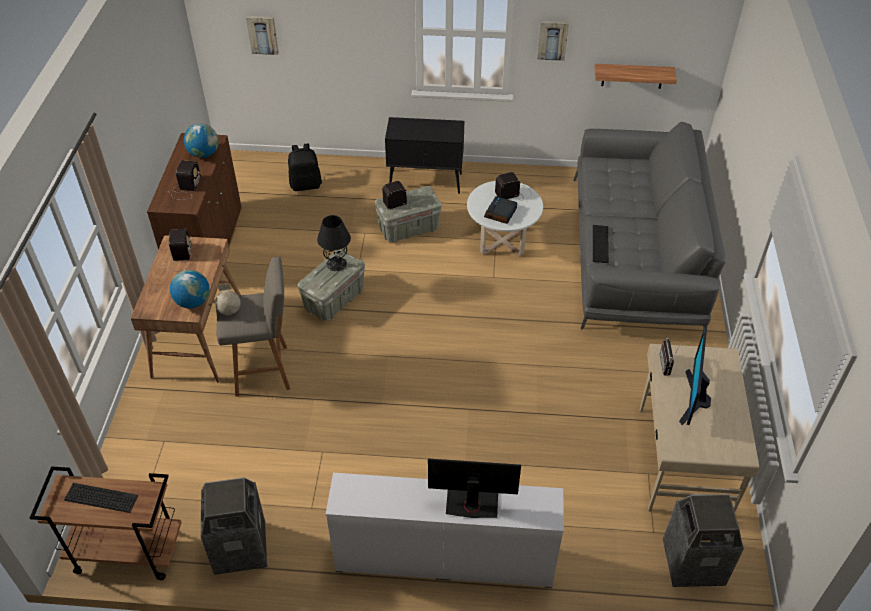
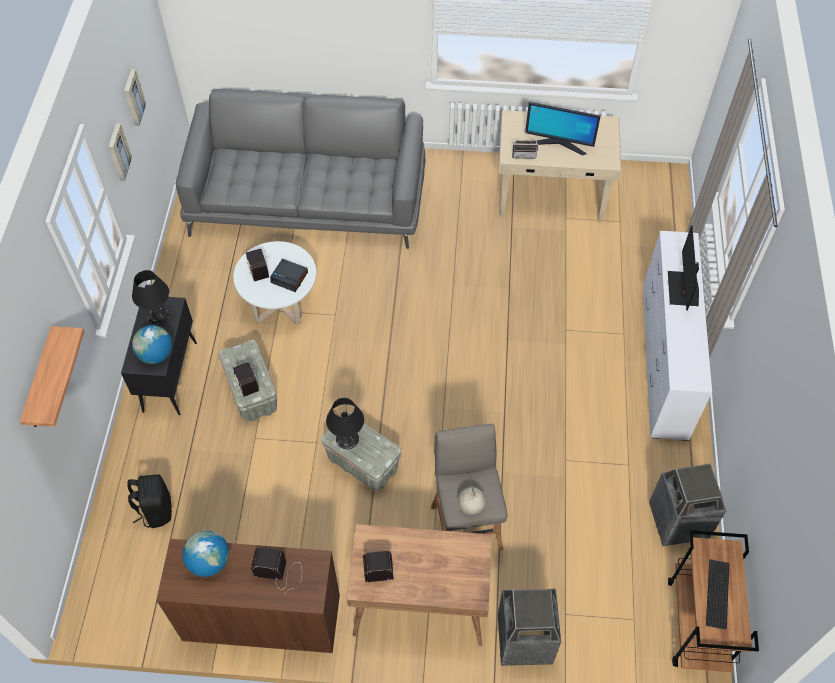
camera: 90 degrees left, 10 degrees up
globe [170,270,210,308] -> globe moved to [132,325,172,364]
picture [246,16,279,55] -> picture moved to [124,69,146,126]
keyboard [593,225,609,263] -> none
shelf [594,64,677,89] -> shelf moved to [20,326,84,427]
trash can [663,494,744,587] -> trash can moved to [498,589,561,666]
none -> black table lamp [132,270,170,325]

